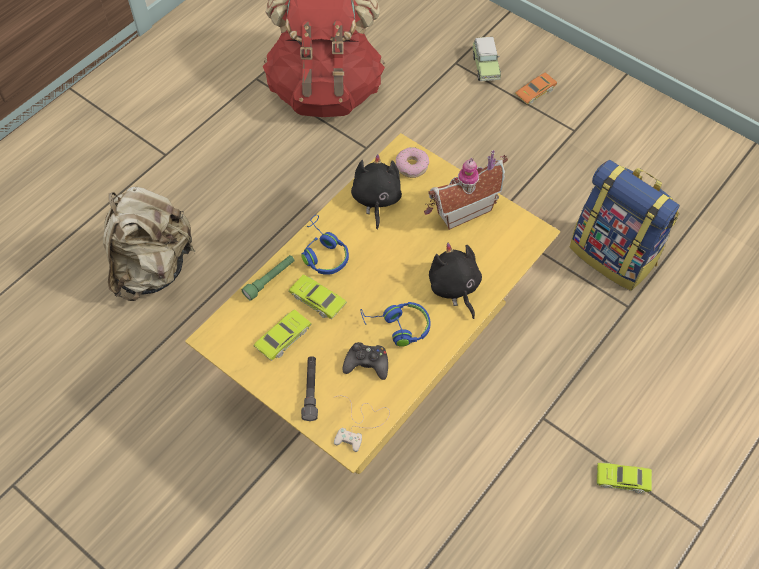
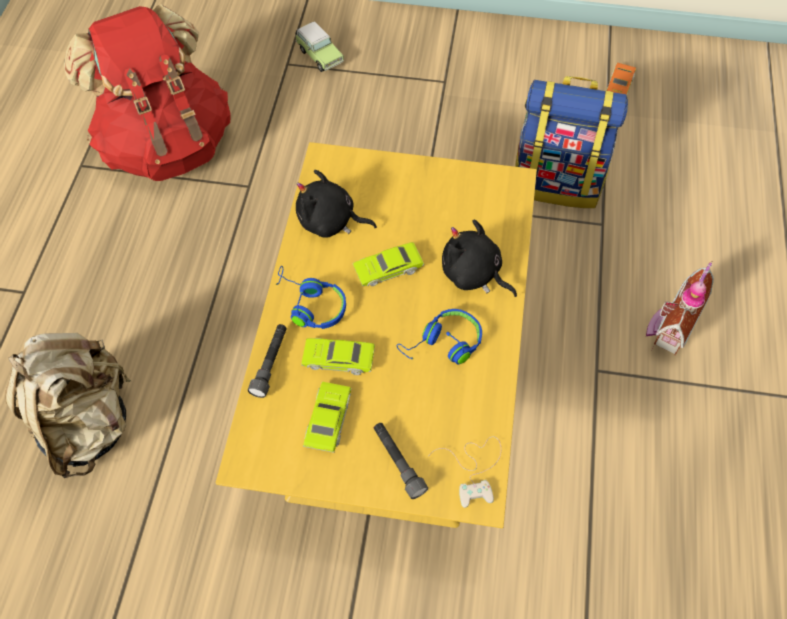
camera: 30 degrees left, 0 degrees up
green flashlight [242,255,295,301] -> grey flashlight [248,324,287,398]
black game controller [342,342,388,380] -> none
black plush toy [351,154,402,230] -> black plush toy turned 45 degrees counterclockwise [296,170,377,238]
donut [396,147,429,178] -> none
toy house [424,150,508,230] -> toy house moved to [646,260,714,355]
orange toy car [515,73,558,104] -> orange toy car moved to [606,63,636,95]
green toy car [596,463,652,494] -> green toy car moved to [353,242,424,286]

